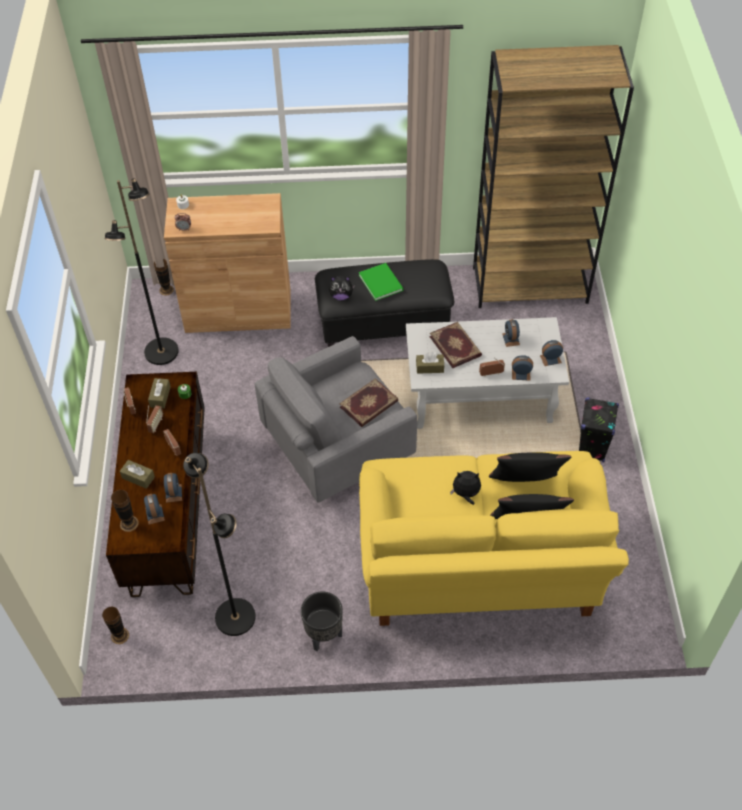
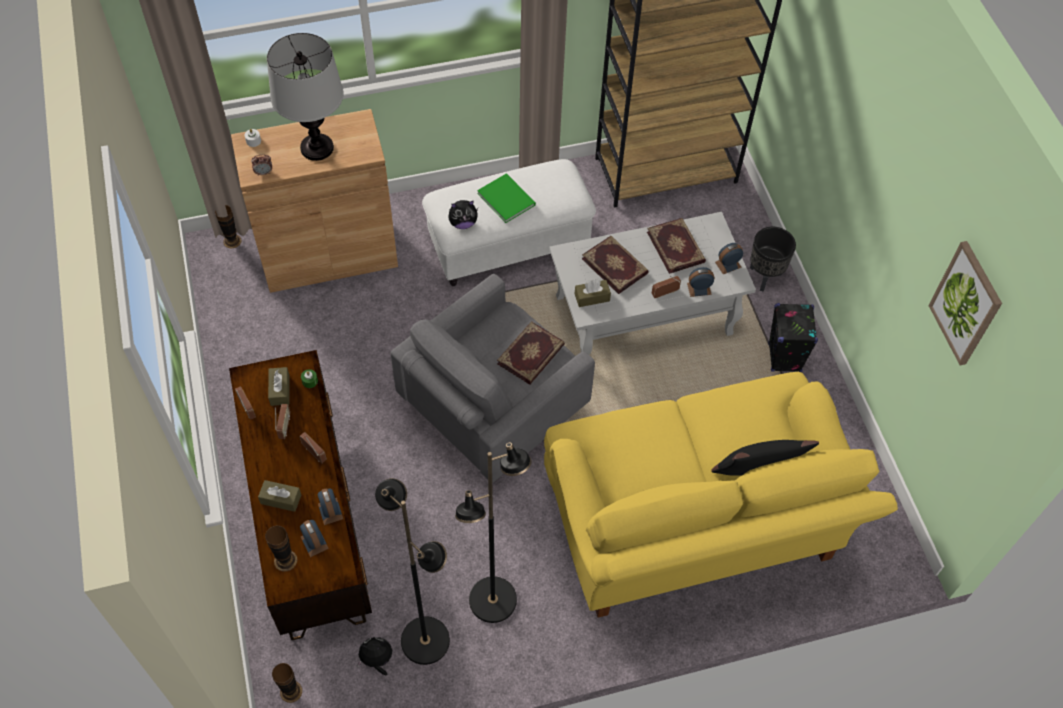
camera: 15 degrees left, 5 degrees up
black floor lamp [105,178,179,365] -> black floor lamp moved to [455,443,531,623]
black planter [301,591,343,651] -> black planter moved to [750,227,796,292]
black ottoman [315,259,454,347] -> white ottoman [422,159,596,286]
plush toy [450,471,481,505] -> plush toy moved to [357,637,392,676]
black pillow [489,452,572,482] -> none
alarm clock [502,319,520,347] -> book [647,218,706,274]
none -> table lamp [267,33,343,161]
none -> picture [928,241,1002,366]

